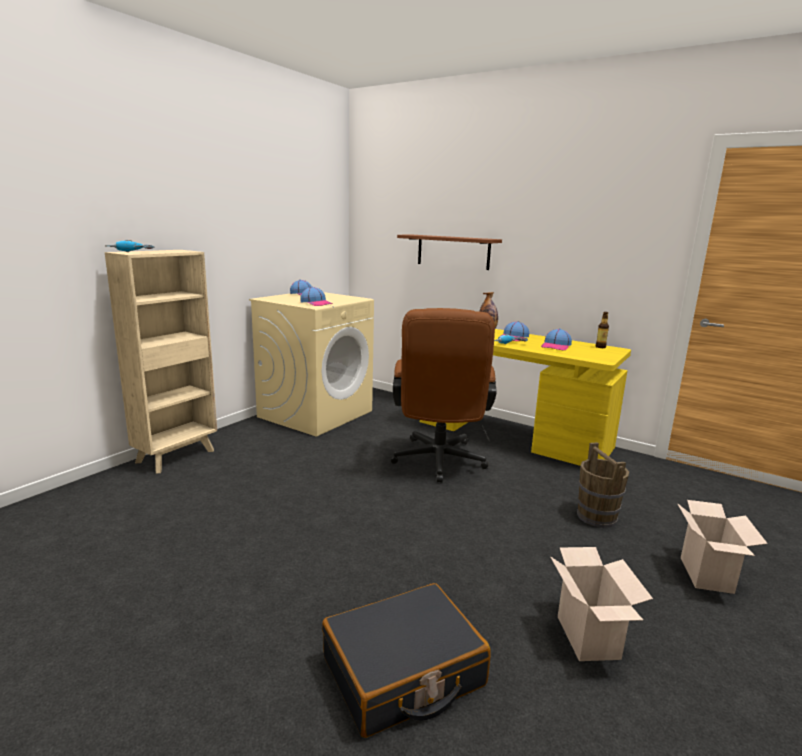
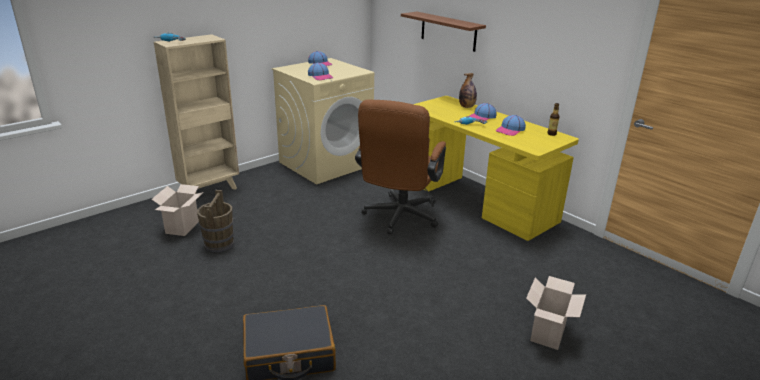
camera: 15 degrees right, 10 degrees up
cardboard box [550,547,653,661] -> cardboard box moved to [151,184,204,236]
brown bucket [577,442,629,528] -> brown bucket moved to [197,190,234,252]

